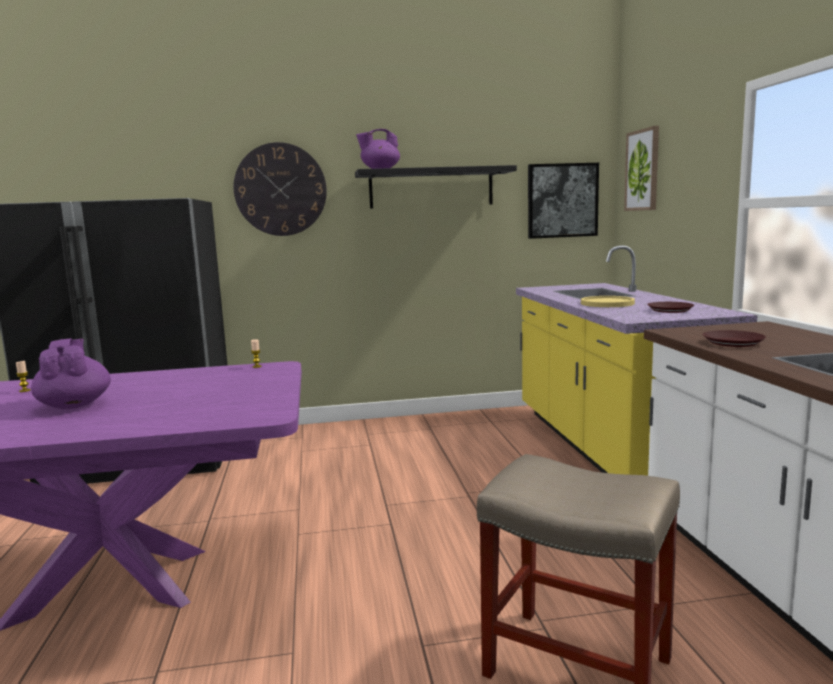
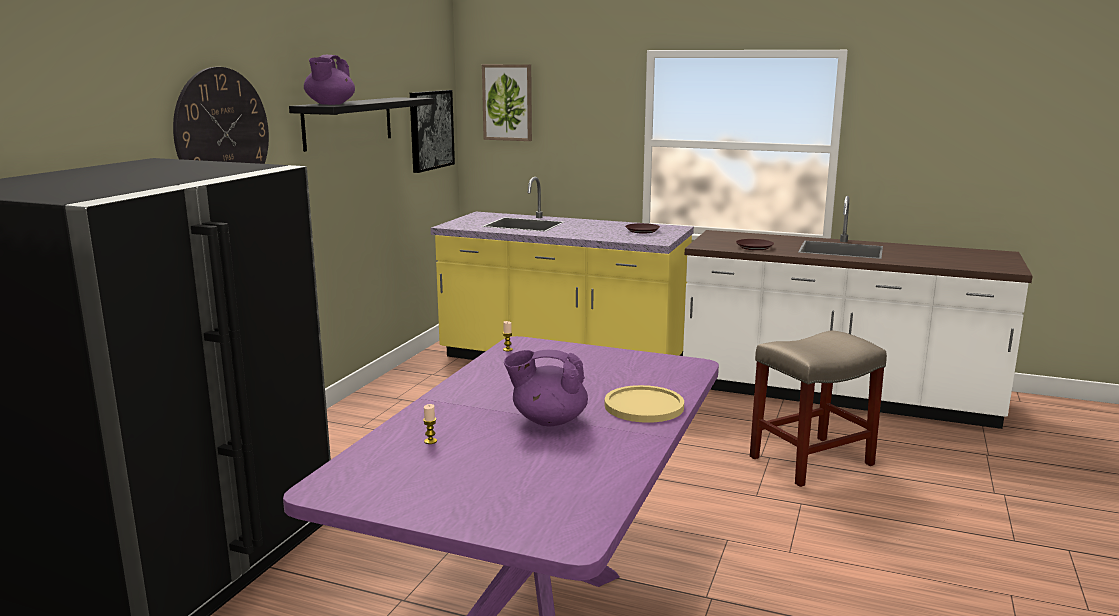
camera: 60 degrees left, 5 degrees up
yellow plate [581,296,635,307] -> yellow plate moved to [605,385,684,423]

